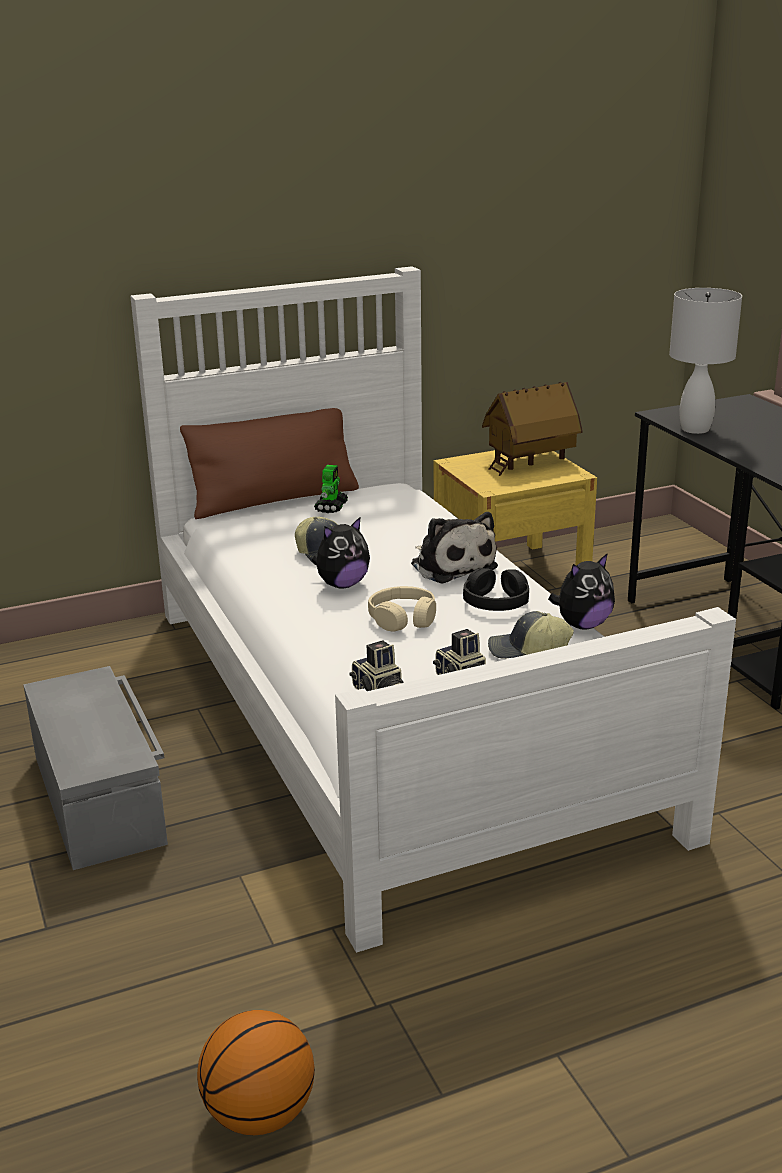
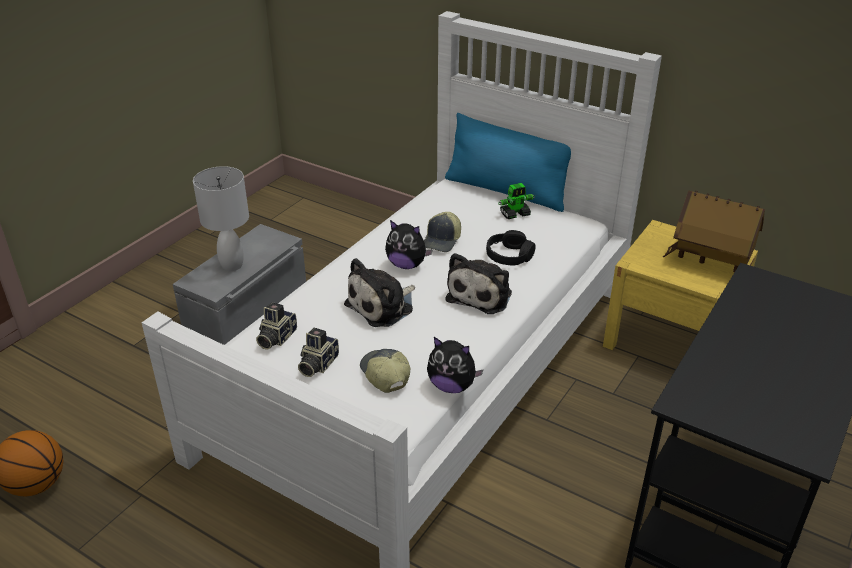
camera: 55 degrees right, 10 degrees up
brown pillow [180,408,359,519] -> blue pillow [445,113,571,212]
beige headphones [368,586,436,632] -> plush toy [344,258,415,327]
black headphones [463,568,529,611] -> black headphones moved to [486,230,536,266]
white table lamp [669,288,742,434] -> white table lamp moved to [193,166,249,271]

